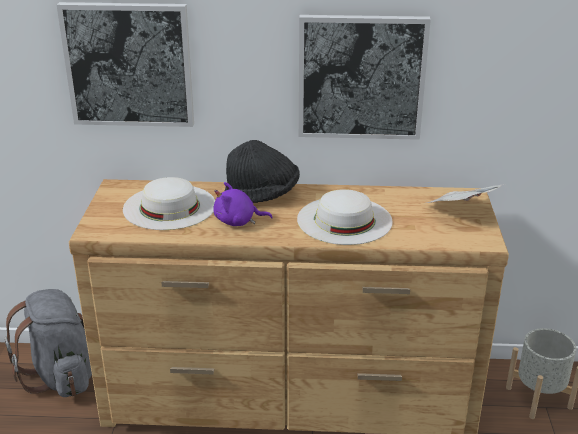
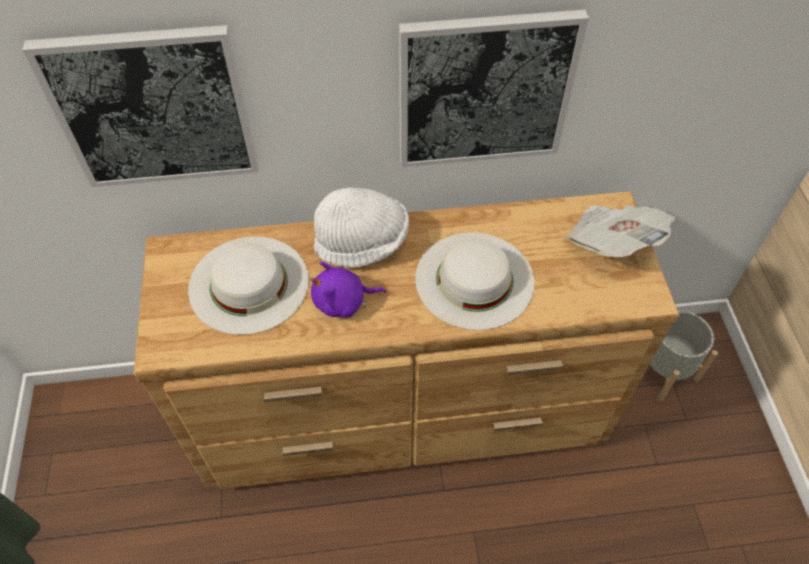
camera: 10 degrees left, 25 degrees up
grey backpack [5,289,92,397] -> none
black hat [225,140,300,203] -> white hat [314,187,409,268]

